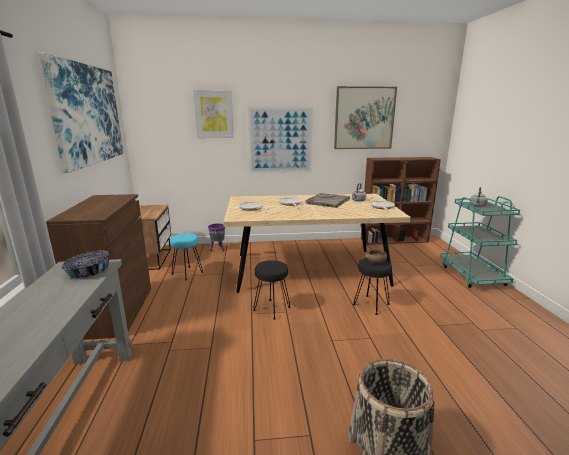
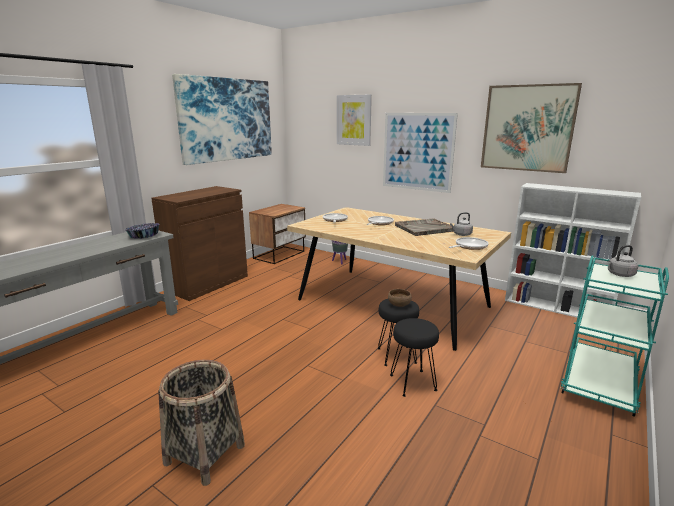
camera: 40 degrees right, 0 degrees up
turquoise stool [170,233,203,280] -> none
black stool [253,260,291,320] -> black stool moved to [390,318,439,397]
brown bookcase [361,157,441,245] -> white bookcase [505,183,641,318]

